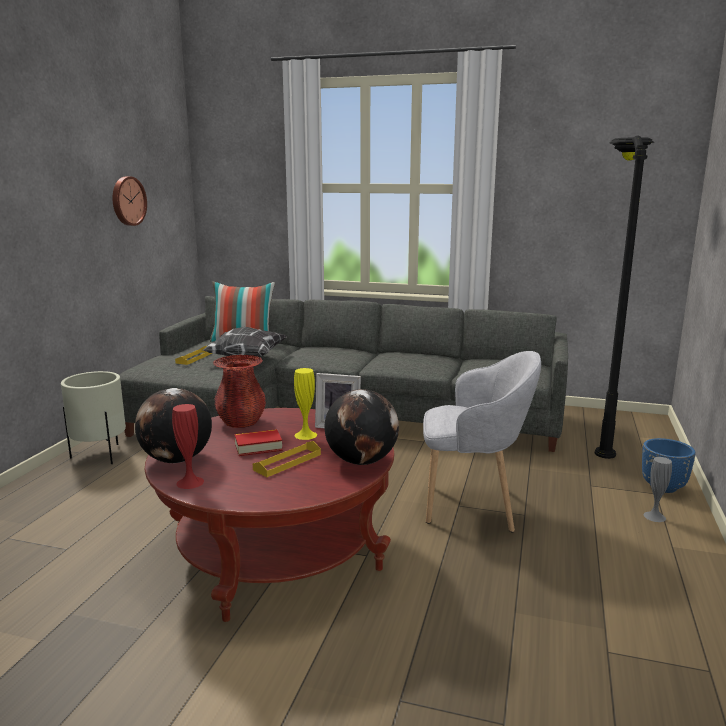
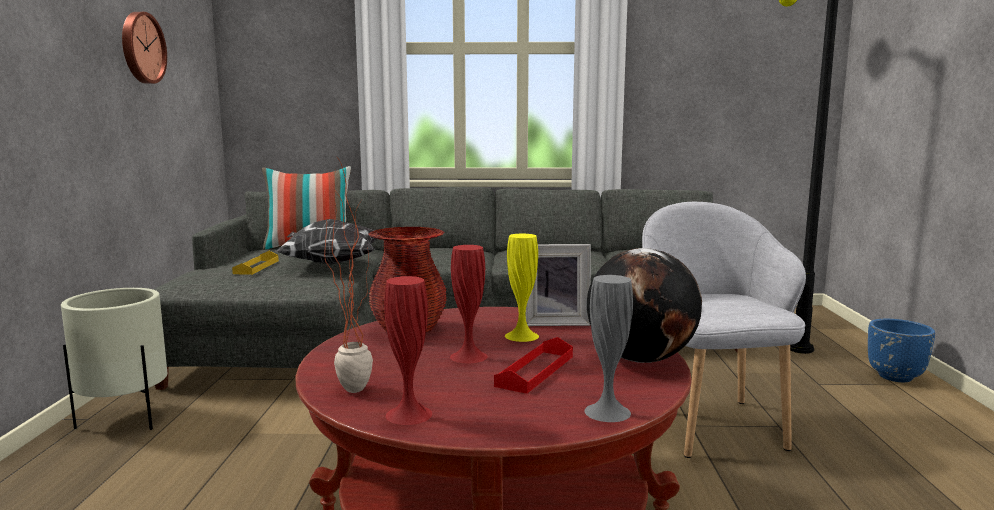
camera: 15 degrees left, 5 degrees down
globe [135,388,212,463] -> potted plant [324,157,373,393]
book [234,429,283,456] -> red vase [450,245,487,363]
yellow tray [253,441,321,477] -> red tray [494,337,573,394]
grey armchair [423,351,541,533] -> grey armchair turned 90 degrees counterclockwise [642,202,806,458]
grey vase [643,457,672,522] -> grey vase moved to [584,275,633,422]

